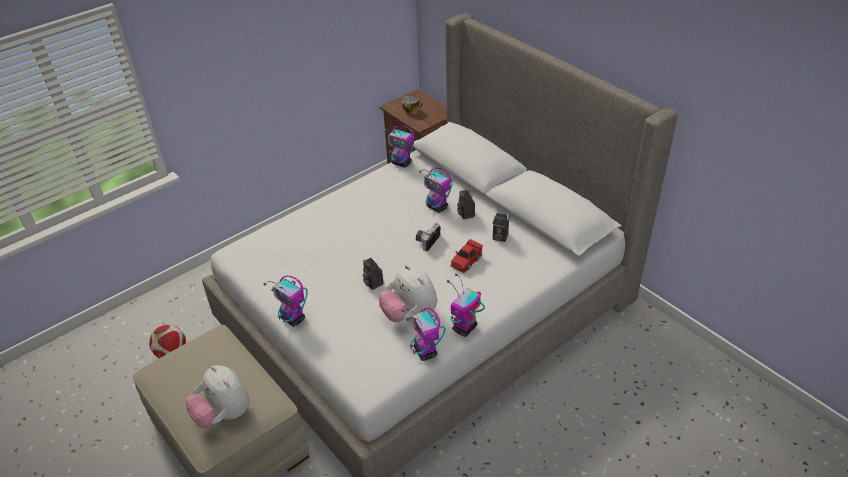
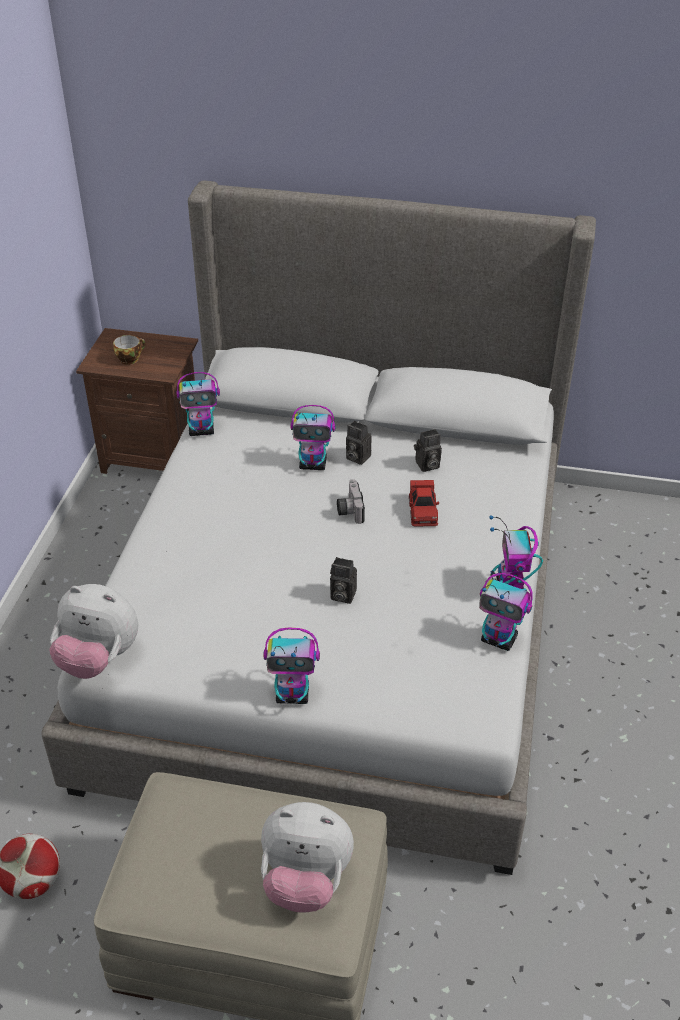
camera: 40 degrees left, 0 degrees up
plush toy [379,265,437,322] -> plush toy moved to [49,584,138,679]

